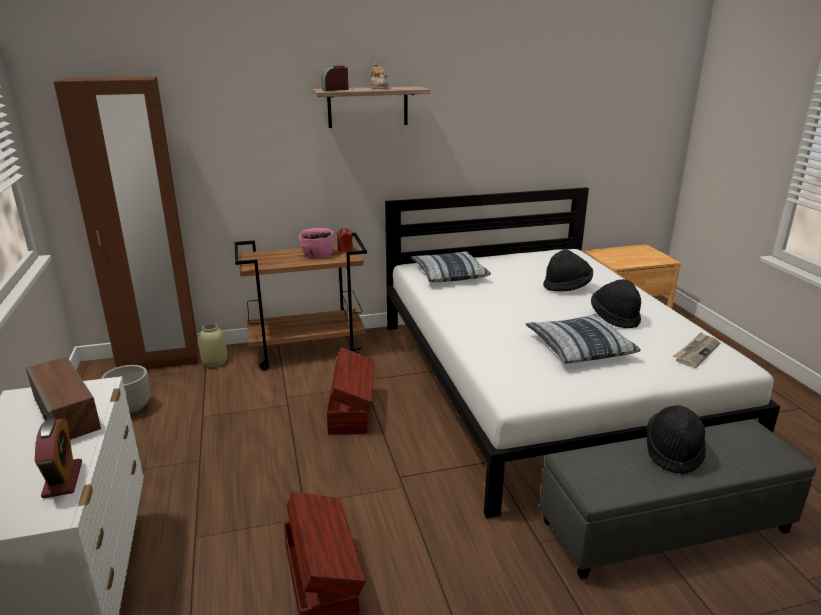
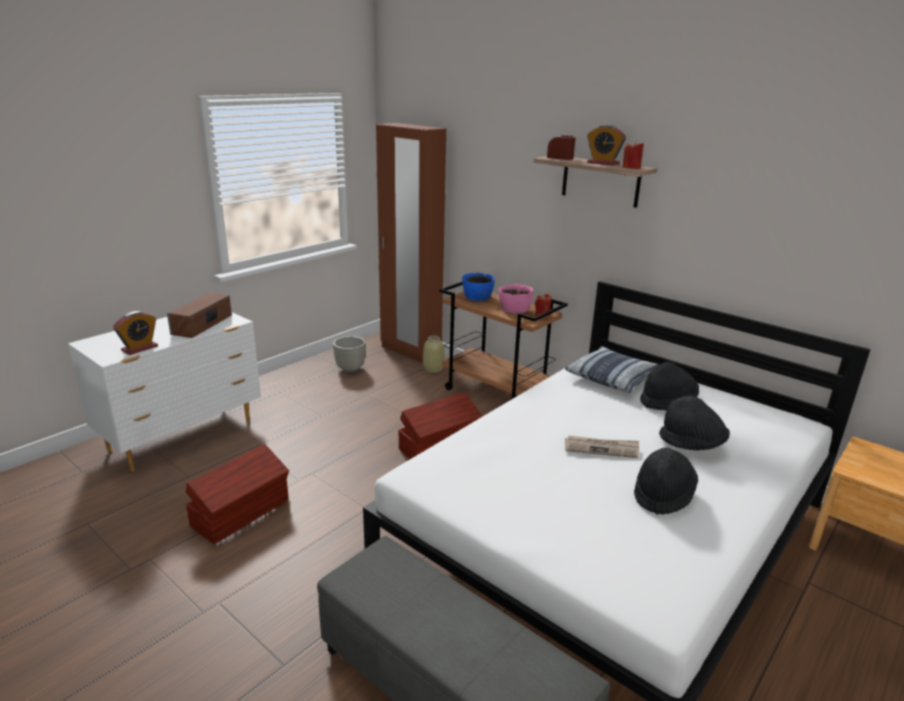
camera: 55 degrees right, 0 degrees up
teapot [370,63,389,89] -> alarm clock [587,125,626,166]
pillow [525,314,641,364] -> none
black hat [647,405,706,475] -> black hat moved to [640,362,699,410]
newspaper [673,332,720,368] -> newspaper moved to [565,436,639,458]
none -> blue bowl [462,273,495,301]
none -> red candle [622,140,644,169]

